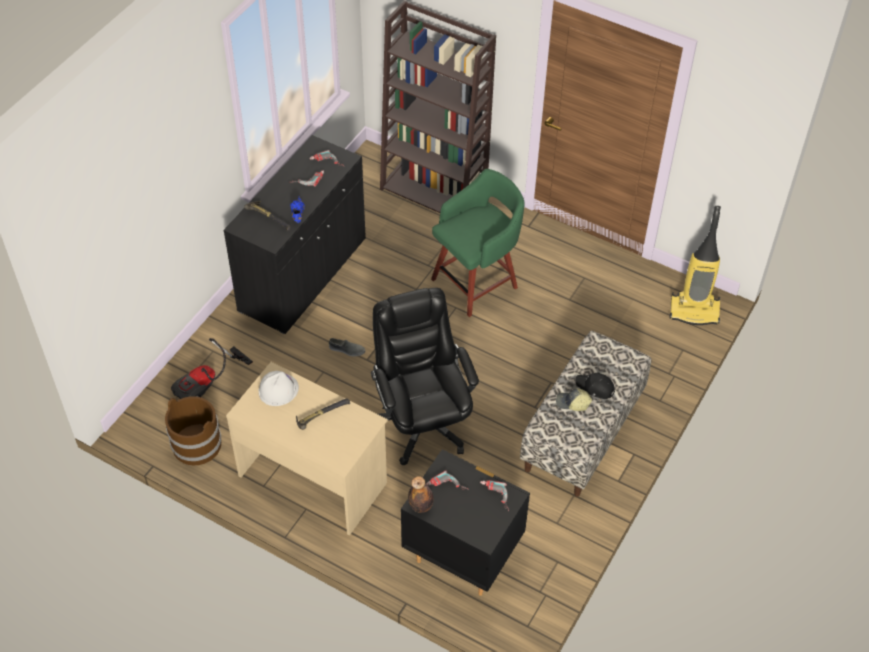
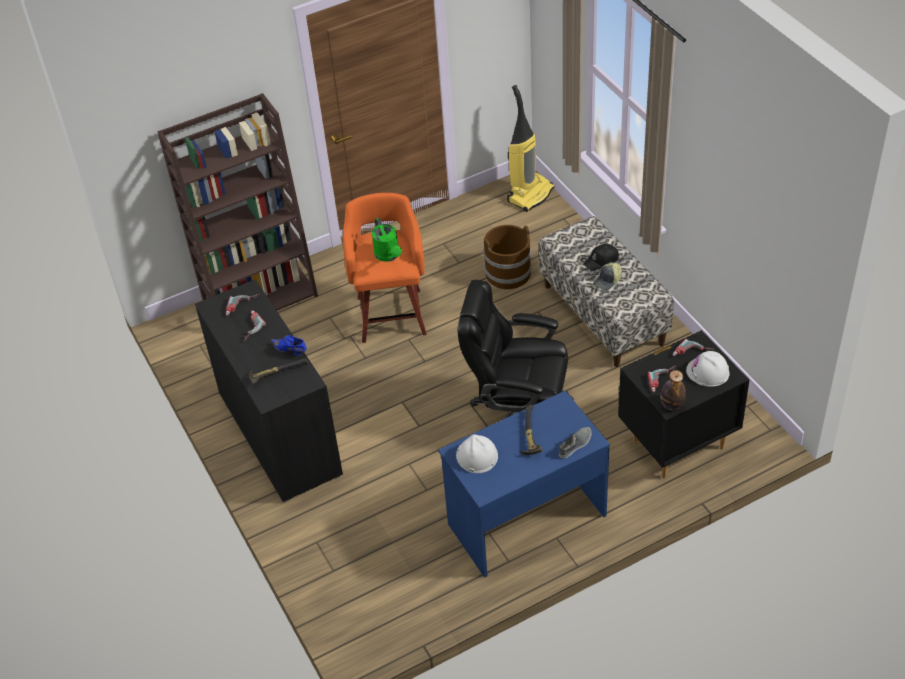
camera: 55 degrees left, 5 degrees down
brown bucket [165,396,221,465] -> brown bucket moved to [483,225,531,289]
vacuum cleaner [171,338,253,399] -> none
beige desk [226,362,388,536] -> blue desk [438,391,610,578]
grey shoe [329,338,365,356] -> grey shoe moved to [559,427,592,458]
green stool [431,169,525,317] -> orange stool [343,193,427,343]
none -> green watering can [372,218,402,262]
none -> white hard hat [686,351,730,387]

